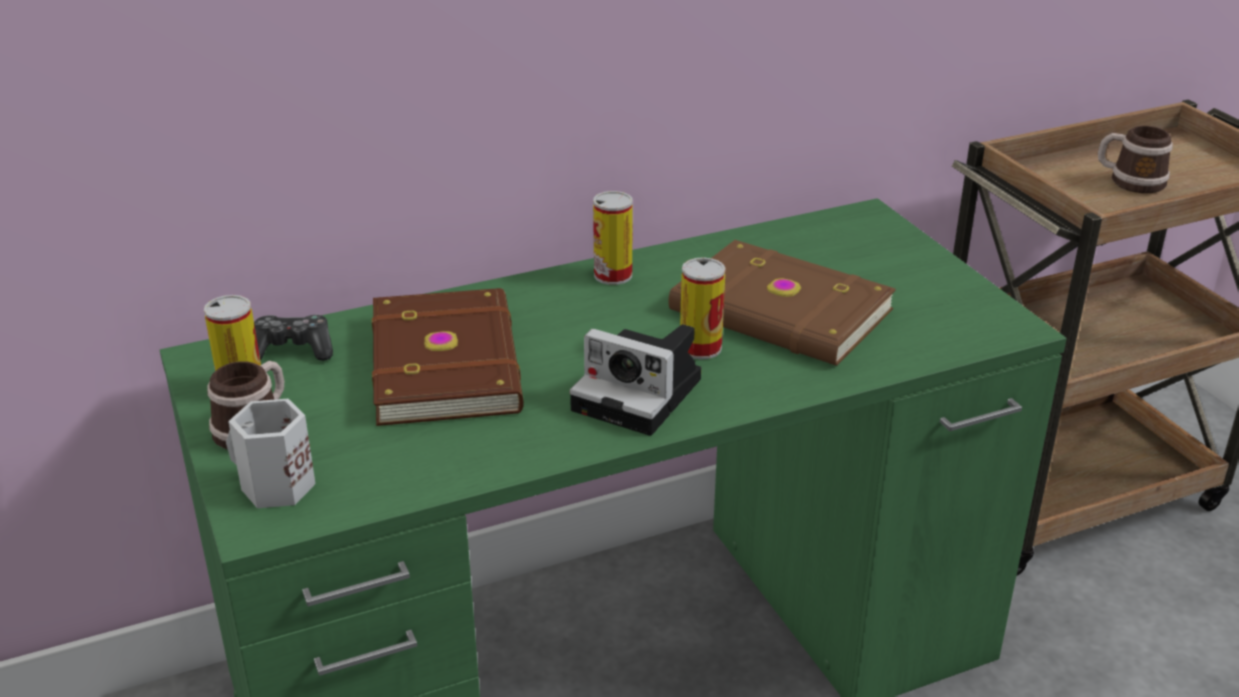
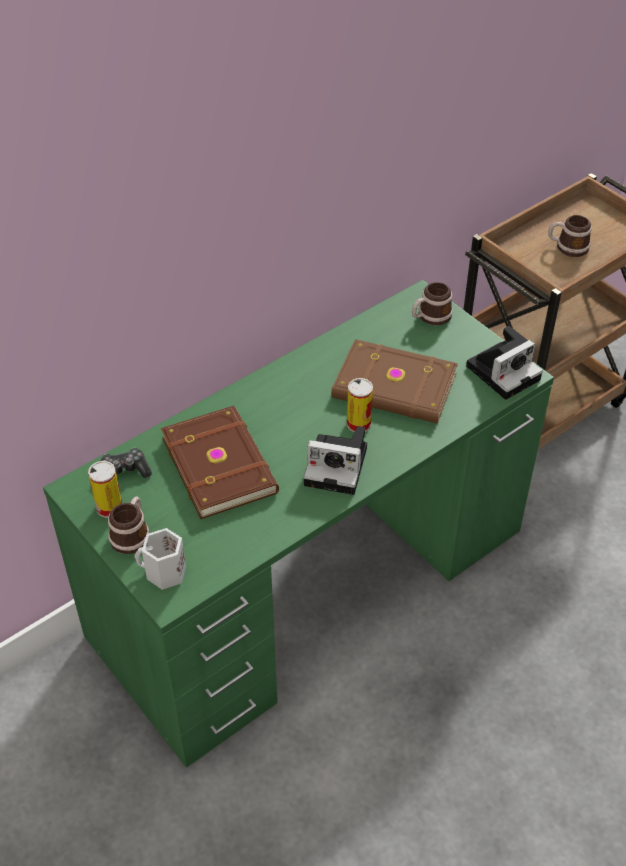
camera: 15 degrees left, 15 degrees up
can [593,191,633,285] -> none
none -> mug [412,282,453,325]
none -> camera [466,326,543,400]

